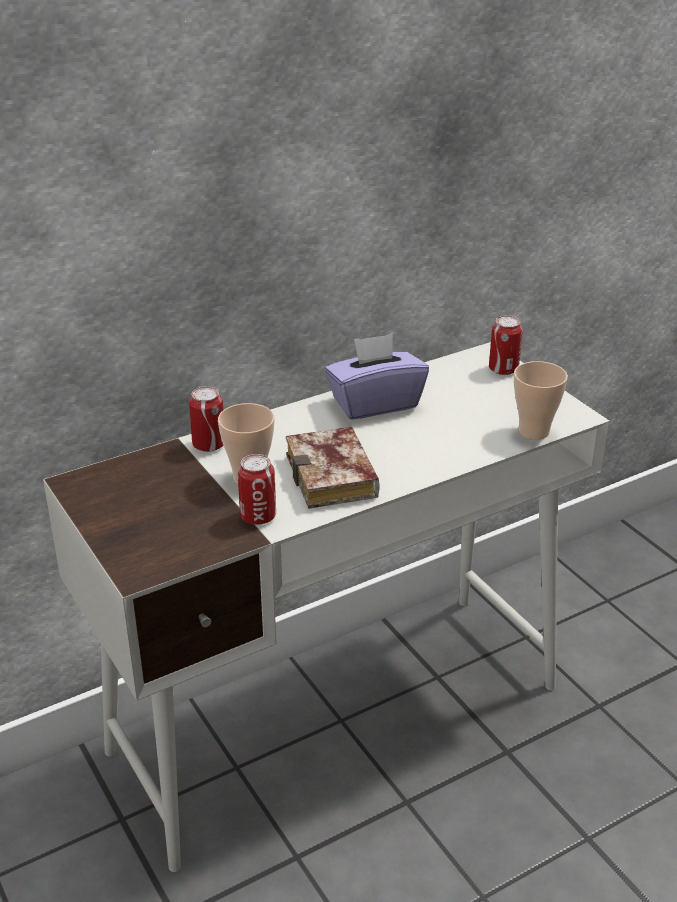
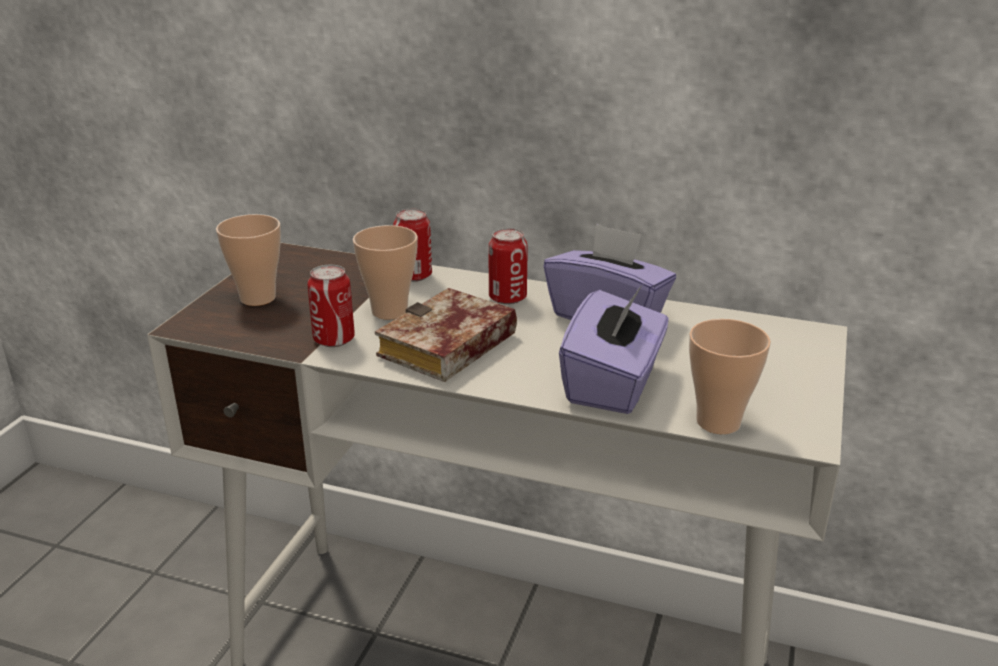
camera: 50 degrees right, 5 degrees down
can [489,315,523,375] -> can moved to [489,228,527,305]
none -> cup [216,214,281,306]
none -> purple tissue box [559,285,669,414]

